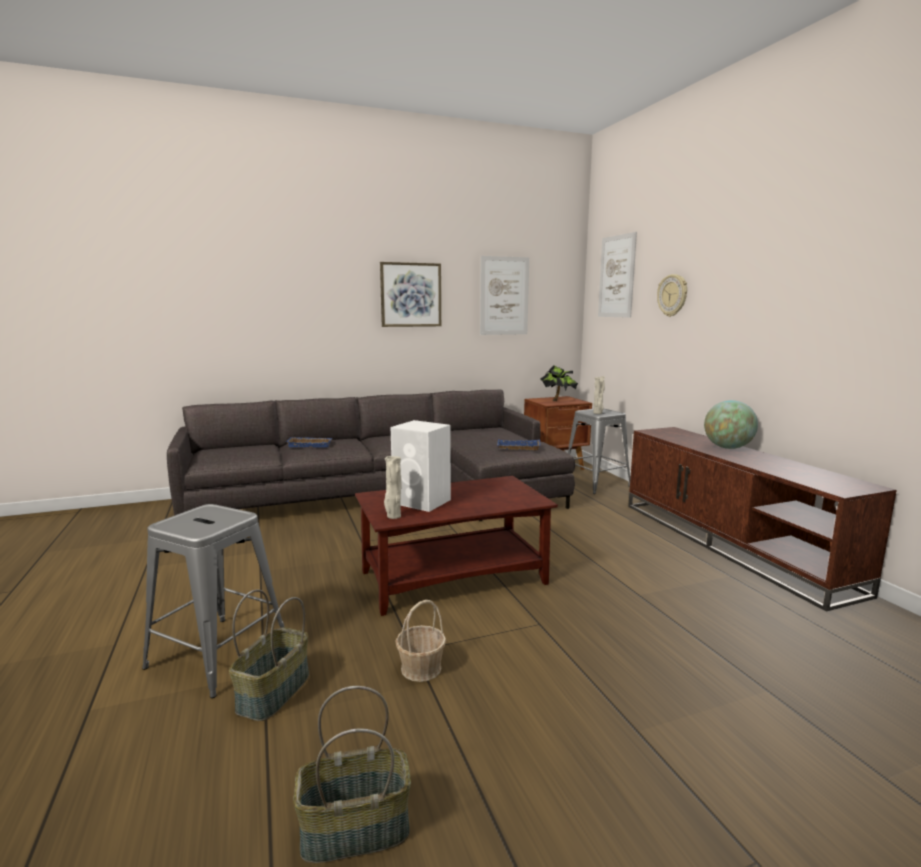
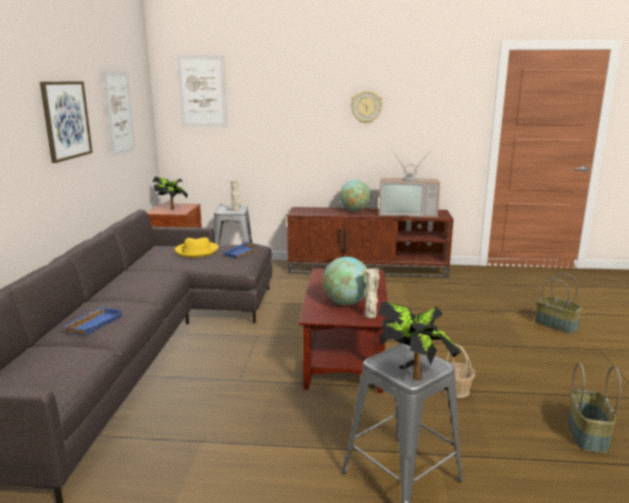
camera: 65 degrees left, 5 degrees up
basket [229,589,309,721] -> basket moved to [535,273,583,334]
white speaker [391,420,451,512] -> globe [322,257,367,305]
wall clock [657,274,687,317] -> wall clock moved to [351,91,383,124]
none -> yellow hat [175,237,219,258]
none -> potted plant [378,301,461,381]
none -> television [379,150,440,217]

